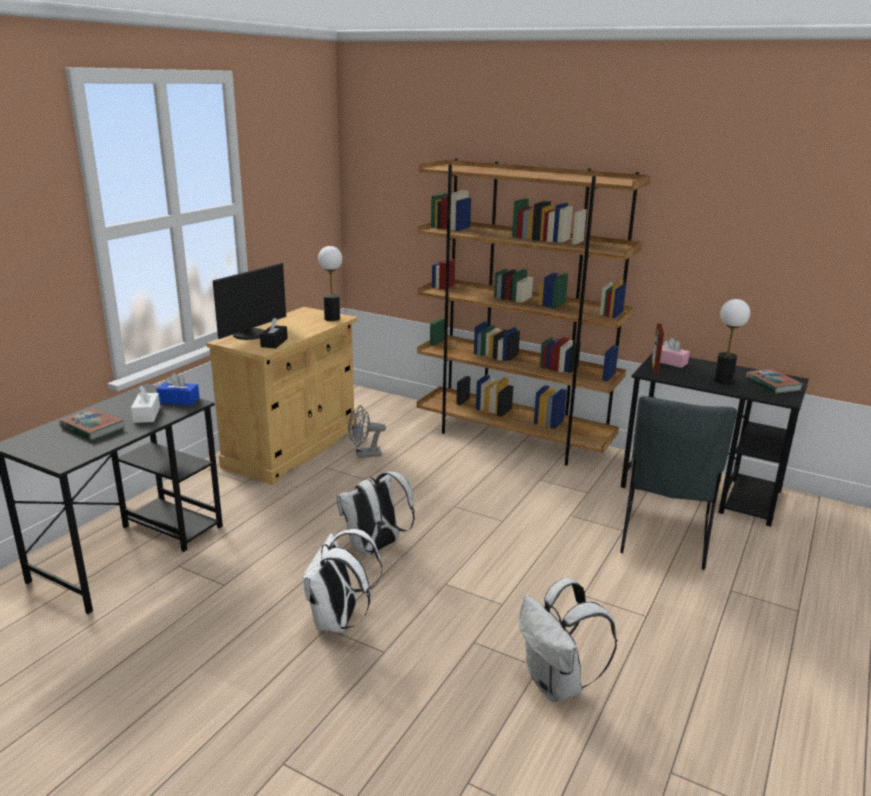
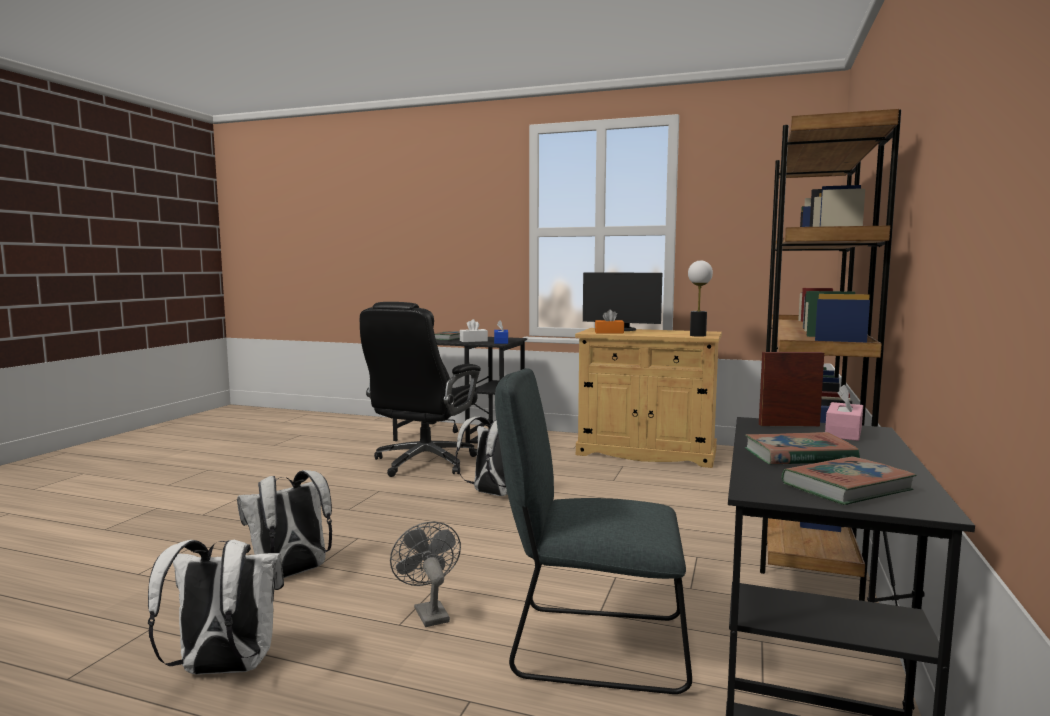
camera: 80 degrees right, 15 degrees down
black tissue box [260,318,288,348] -> orange tissue box [595,309,624,334]
white backpack [303,529,382,633] -> white backpack moved to [148,540,284,675]
grey fan [348,405,386,458] -> grey fan moved to [390,522,461,627]
table lamp [714,299,750,384] -> book [745,432,860,464]
none -> black office chair [360,302,481,477]

